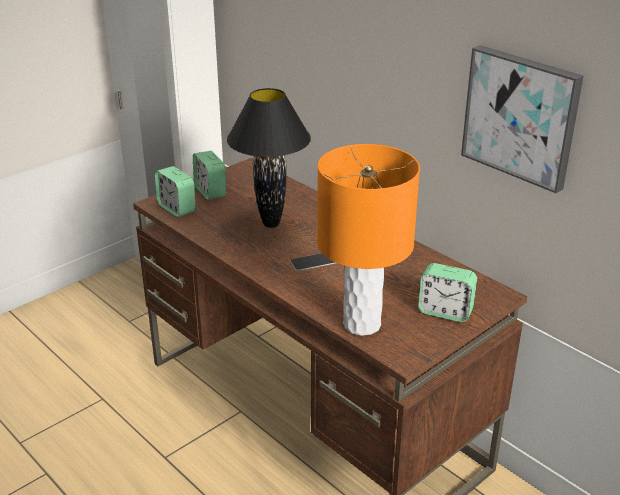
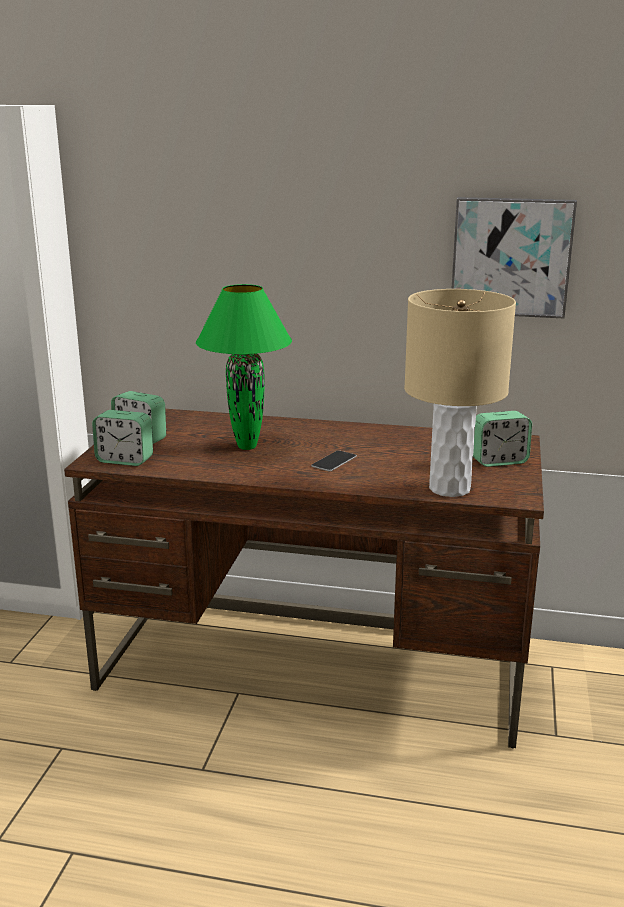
camera: 35 degrees left, 10 degrees down
black table lamp [227,88,311,228] -> green table lamp [196,284,292,450]
orange table lamp [317,144,420,336] -> beige table lamp [404,289,516,497]

